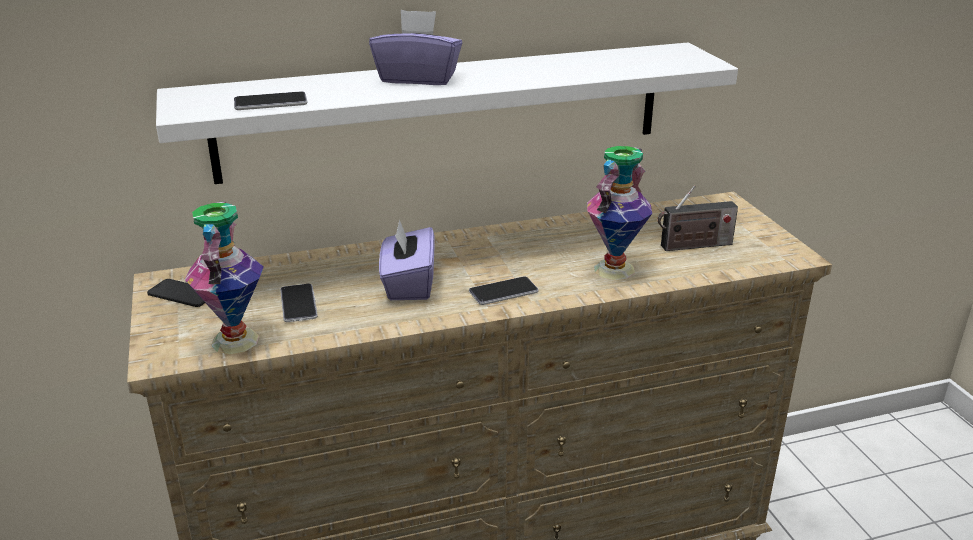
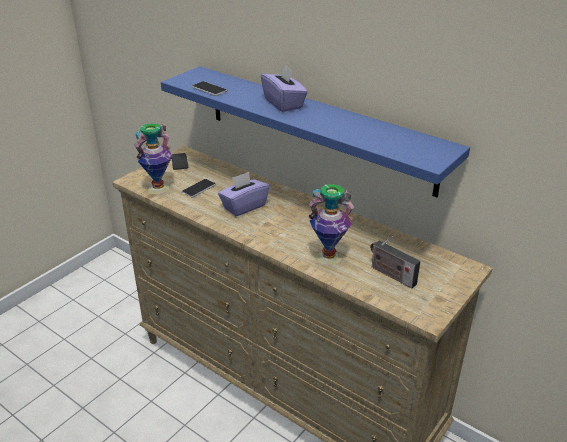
camera: 55 degrees right, 5 degrees up
white shelf [156,43,738,184] -> blue shelf [161,66,470,197]
phone [469,276,538,305] -> none

